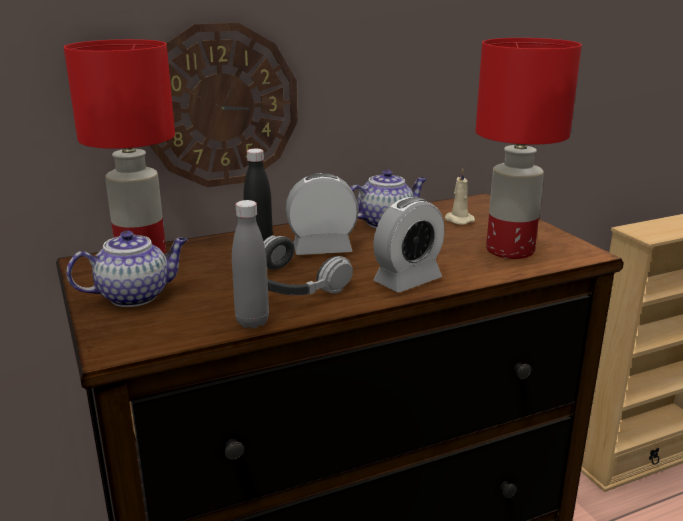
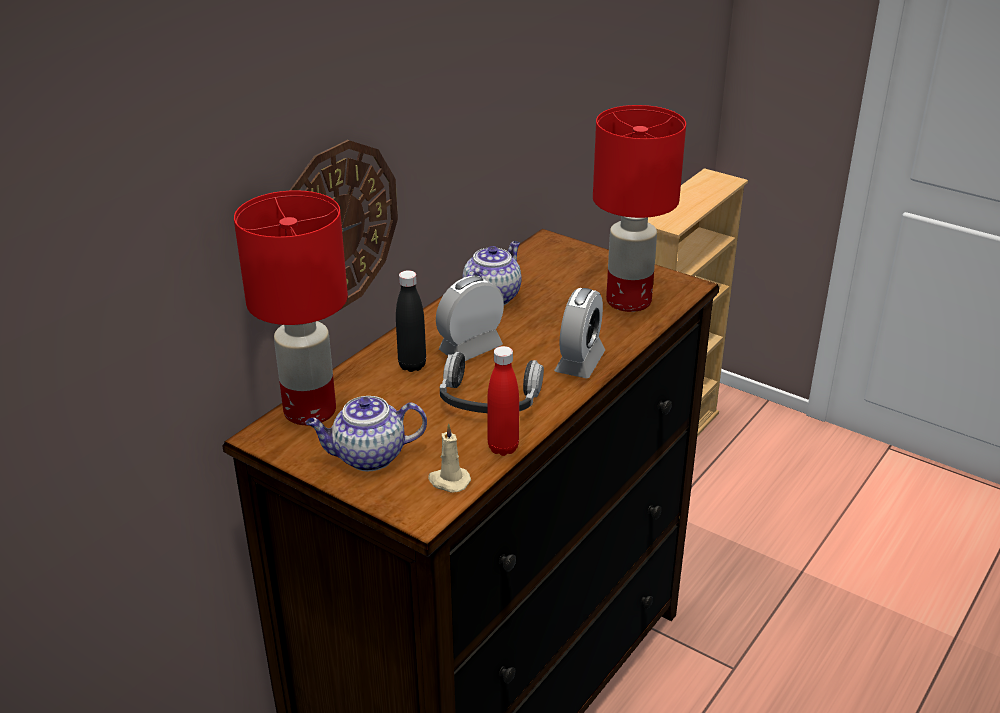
camera: 30 degrees left, 10 degrees up
teapot [66,230,187,307] -> teapot turned 135 degrees counterclockwise [305,396,427,471]
grey bottle [232,200,269,328] -> red bottle [487,346,519,456]
beige candle [445,168,475,225] -> beige candle moved to [428,423,471,493]

